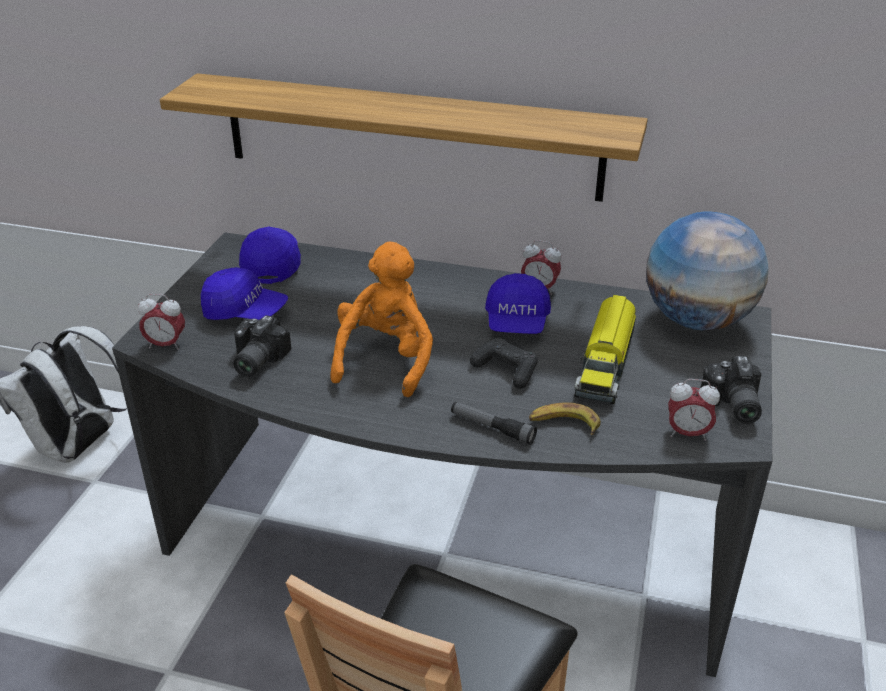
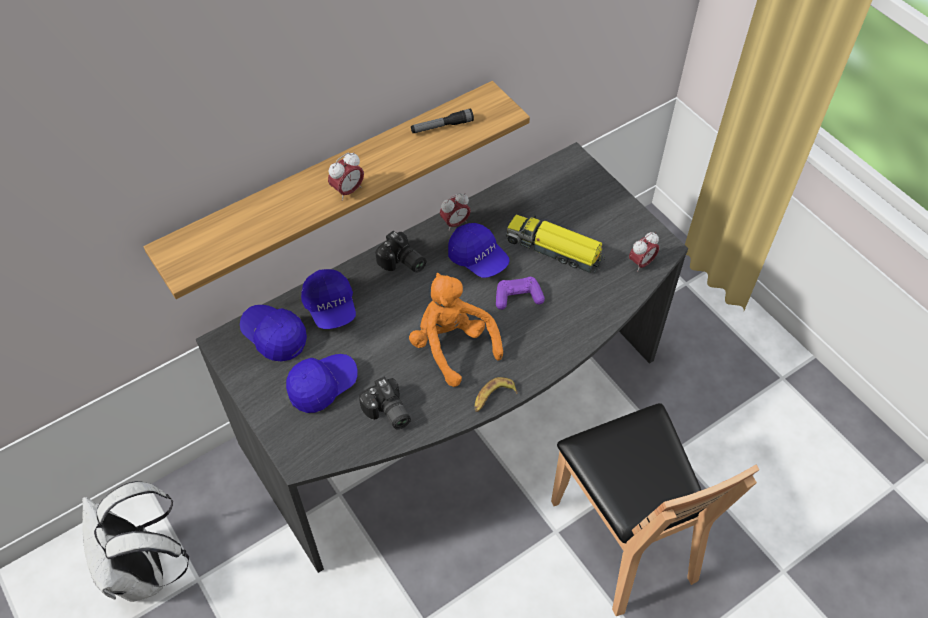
camera: 50 degrees left, 20 degrees up
alarm clock [138,294,185,350] -> alarm clock moved to [328,152,364,201]
flashlight [451,402,537,445] -> flashlight moved to [411,108,474,133]
black game controller [470,338,538,388] -> purple game controller [496,277,545,310]
banana [529,402,601,435] -> banana moved to [475,377,518,412]
toy truck [574,295,636,404] -> toy truck turned 150 degrees clockwise [506,214,605,273]
globe [646,211,768,330] -> none
camera [701,356,762,424] -> camera moved to [375,231,426,273]
none -> blue cap [301,269,356,329]

